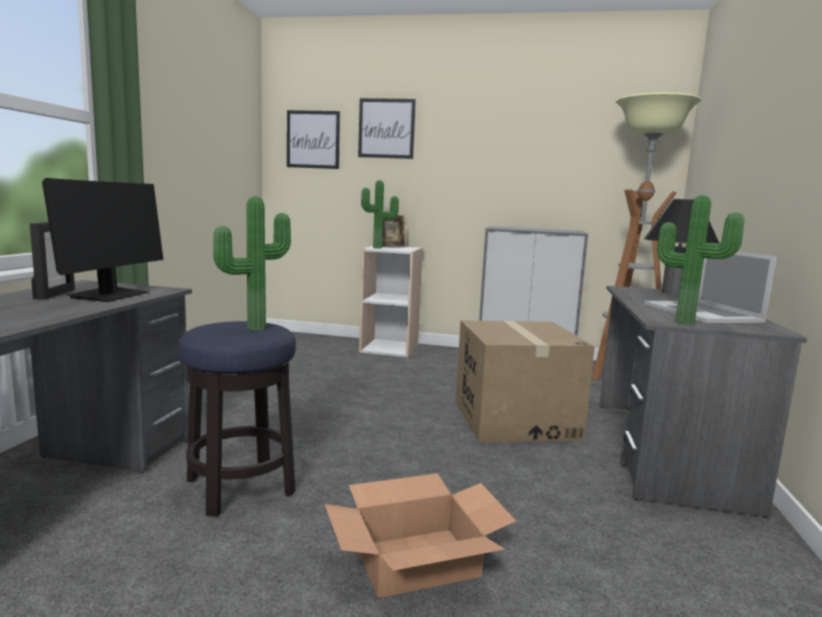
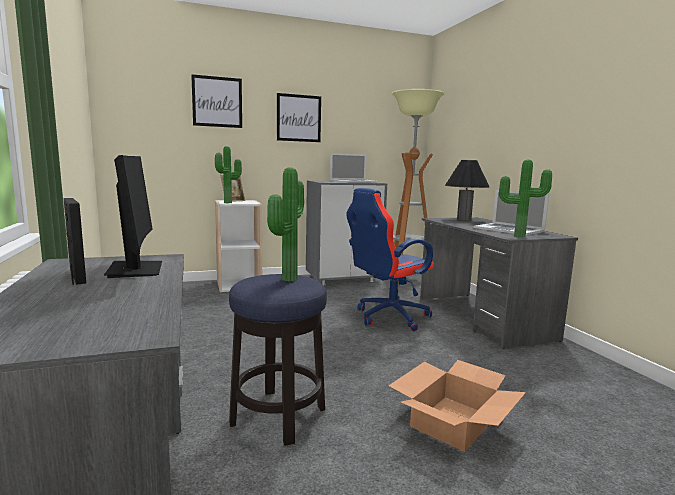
camera: 30 degrees left, 0 degrees up
picture [287,110,340,169] -> picture moved to [277,93,321,142]
cardboard box [455,320,595,442] -> blue office chair [346,188,434,331]
none -> laptop [330,153,377,183]

